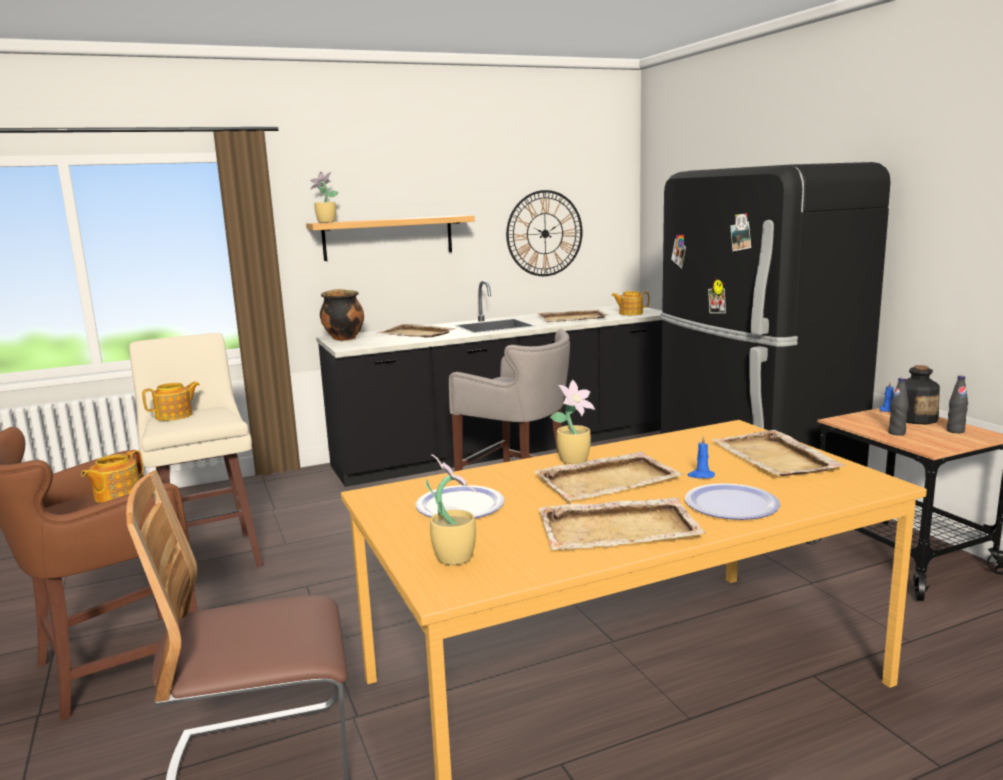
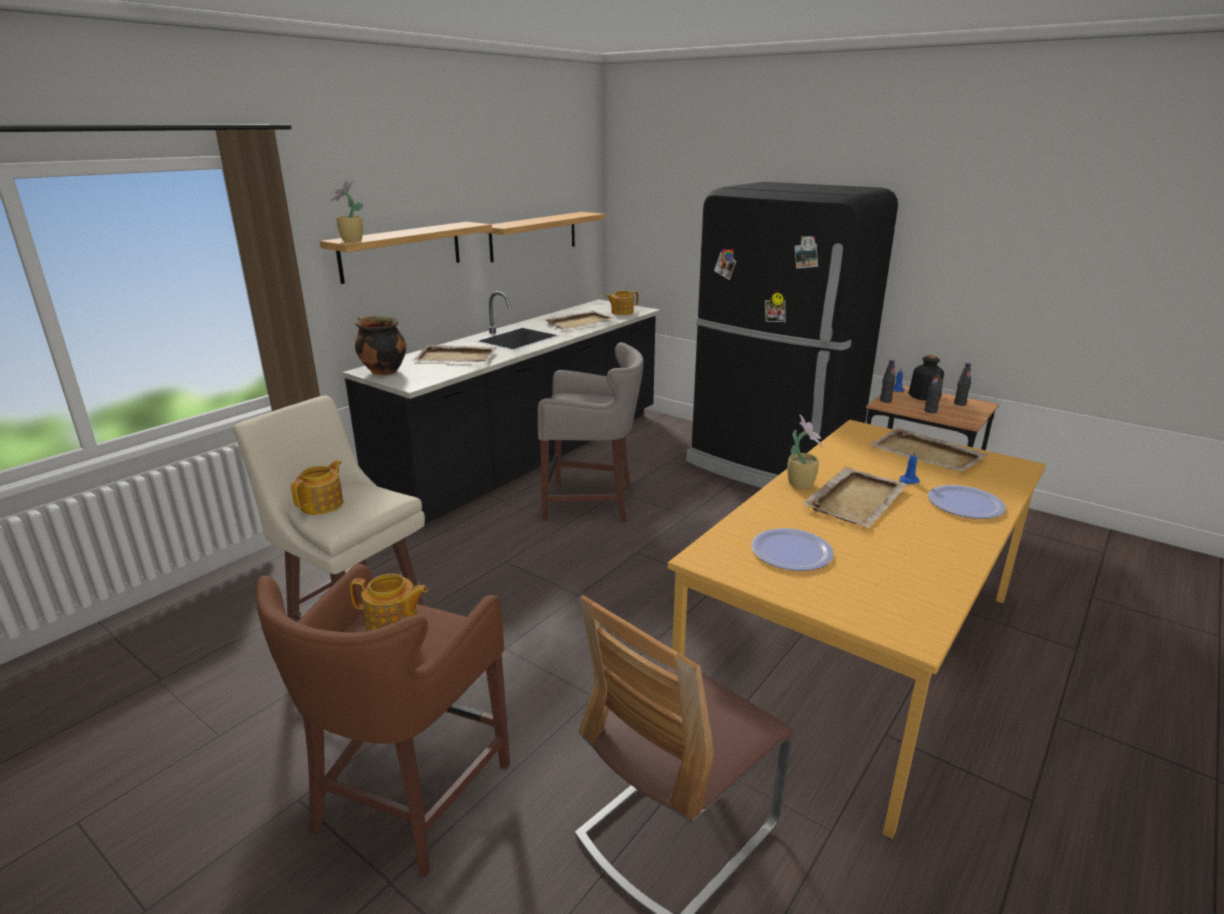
camera: 30 degrees left, 10 degrees up
teapot [81,450,143,503] -> teapot turned 75 degrees counterclockwise [350,574,428,631]
potted plant [426,454,477,565] -> none
wall clock [506,190,583,276] -> shelf [482,212,605,262]
beige tray [539,497,706,550] -> none
none -> black bottle [880,360,895,402]

